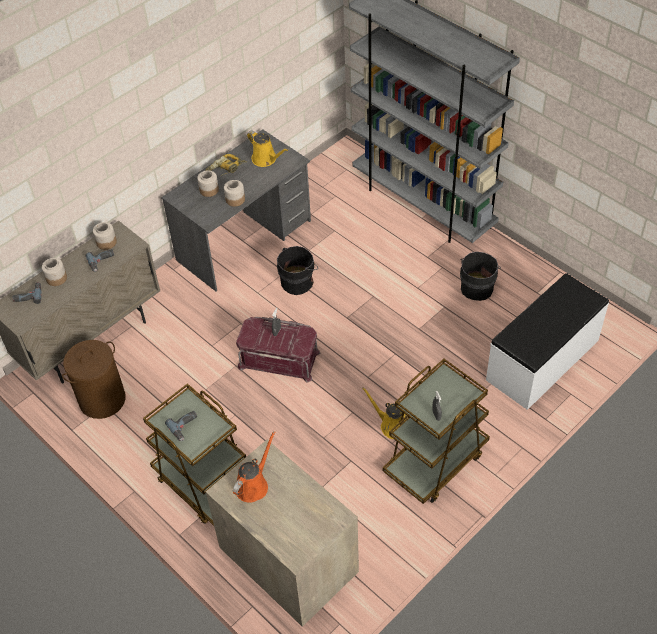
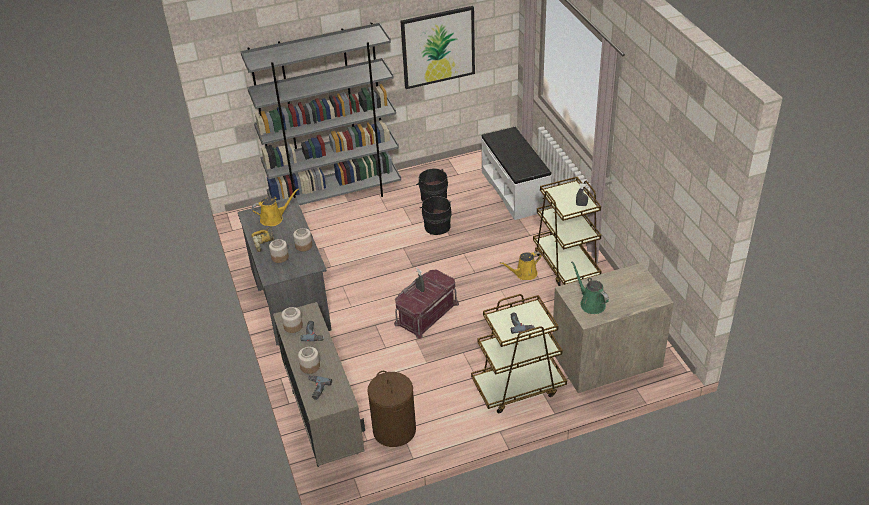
camera: 65 degrees left, 10 degrees down
orange watering can [233,431,275,503] -> green watering can [571,261,609,314]
black bucket [277,246,318,295] -> black bucket moved to [420,196,452,235]
none -> picture [400,6,475,89]

